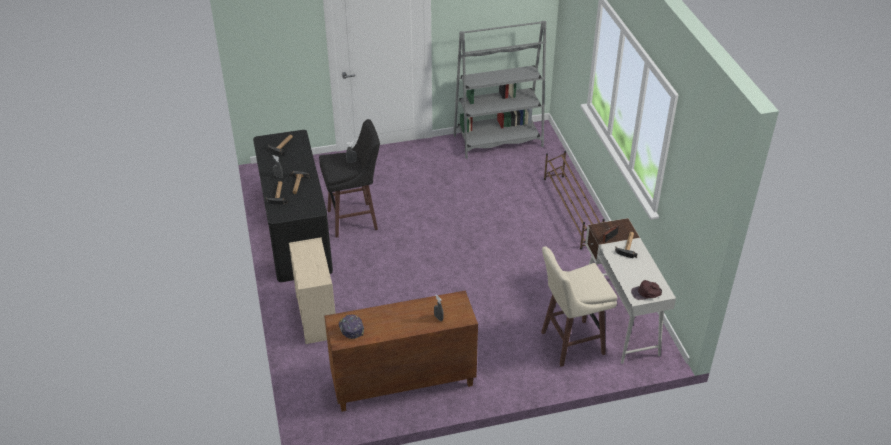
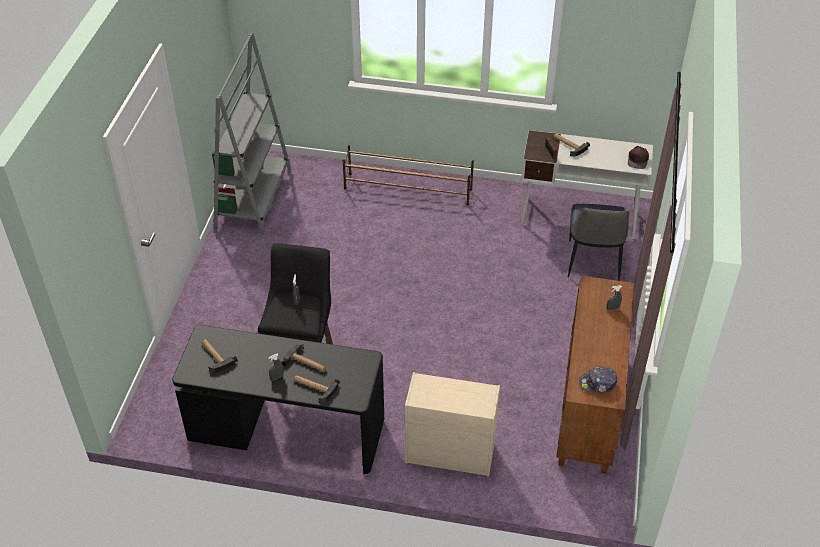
camera: 65 degrees left, 5 degrees up
beige stool [541,246,617,367] -> chair [568,204,629,281]

